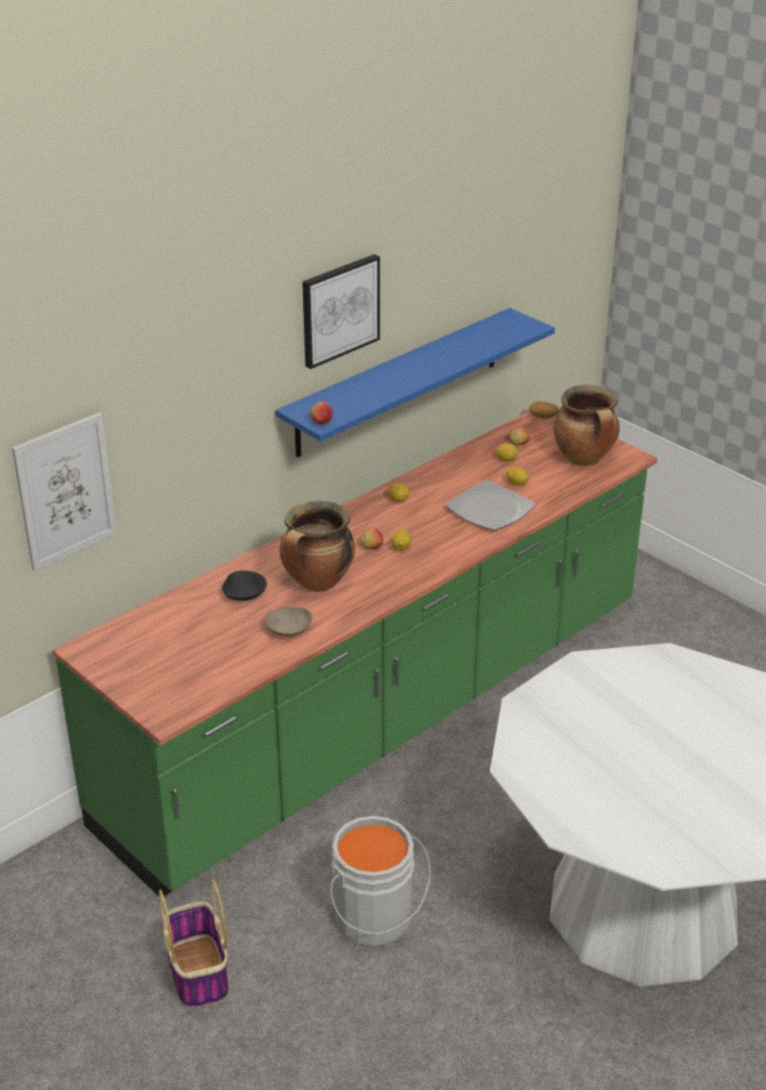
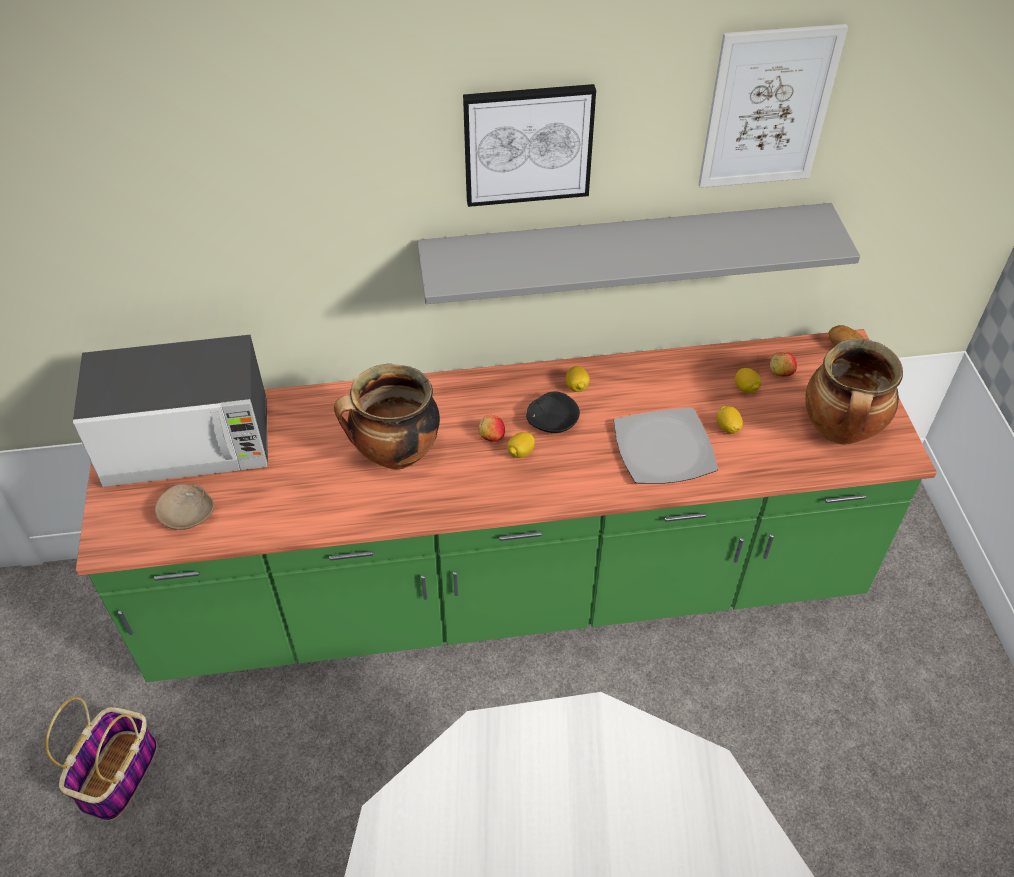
camera: 35 degrees right, 15 degrees up
picture [12,412,117,571] -> picture moved to [699,24,848,188]
black bowl [222,570,267,601] -> black bowl moved to [526,391,580,433]
beige bowl [265,606,313,637] -> beige bowl moved to [155,484,214,530]
blue shelf [275,308,555,458] -> grey shelf [417,203,860,304]
apple [310,401,333,424] -> none
grey bucket [331,816,431,946] -> none
none -> microwave [73,335,268,487]

